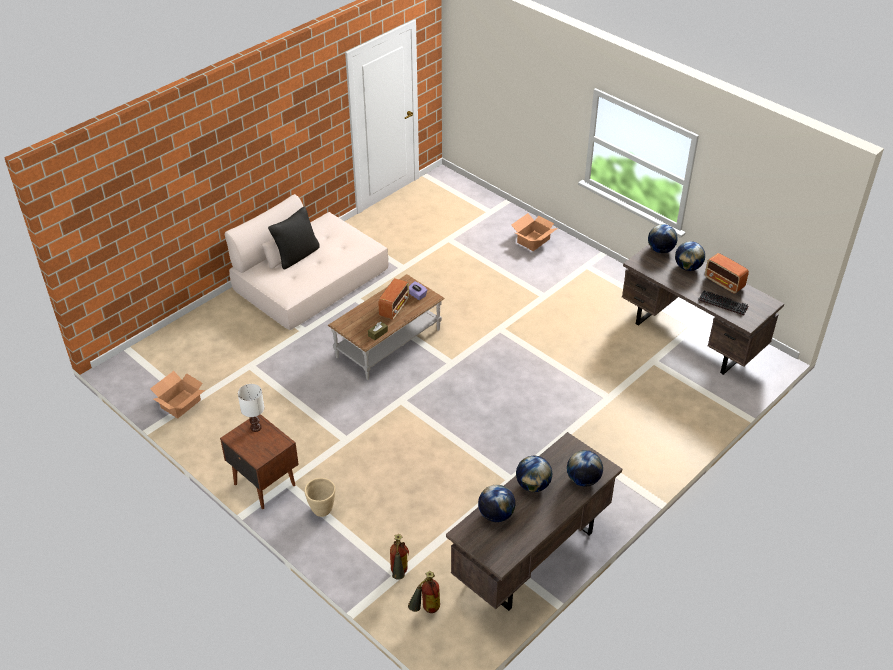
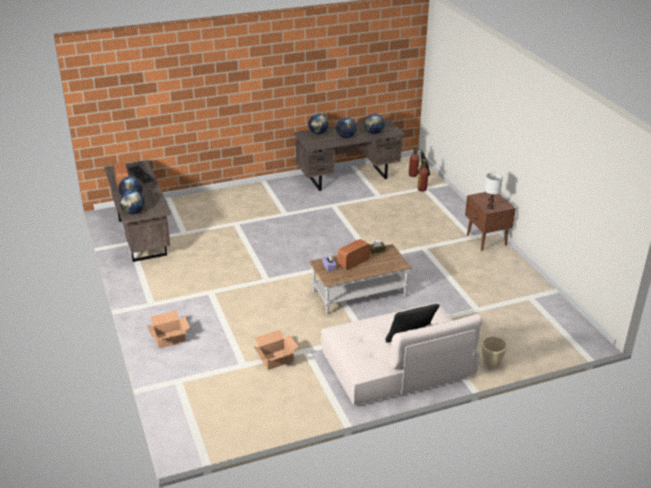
camera: 155 degrees left, 10 degrees down
cardboard box [150,371,205,418] -> cardboard box moved to [253,330,298,370]
beige planter [305,478,335,517] -> beige planter moved to [482,336,507,369]

